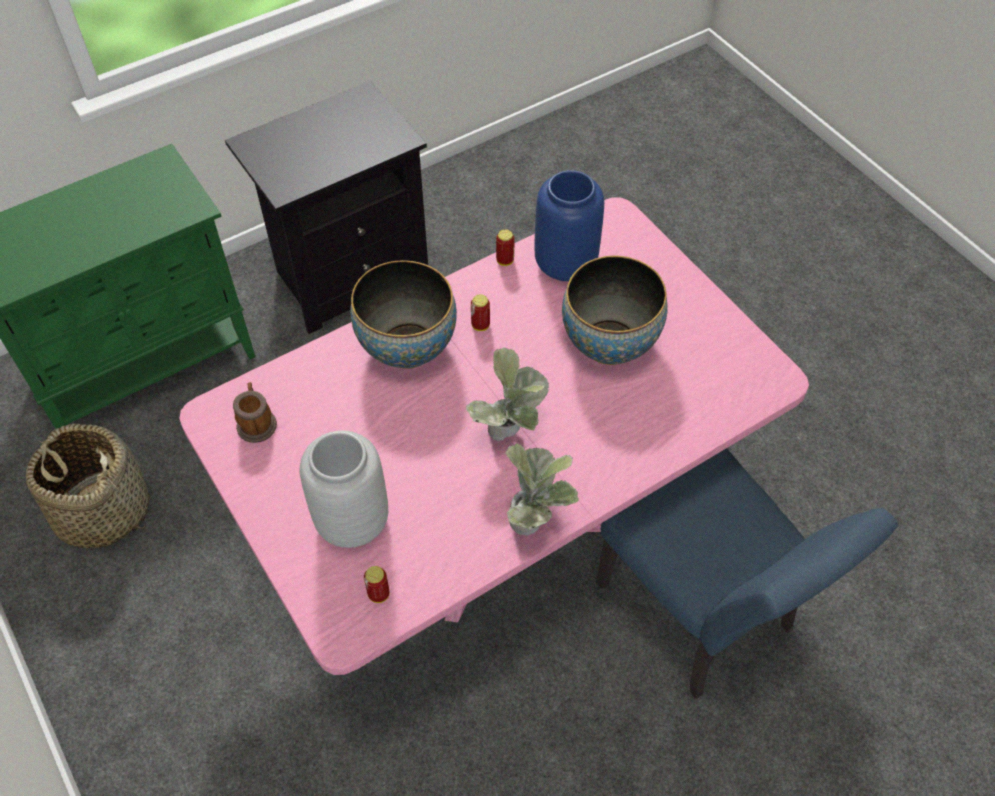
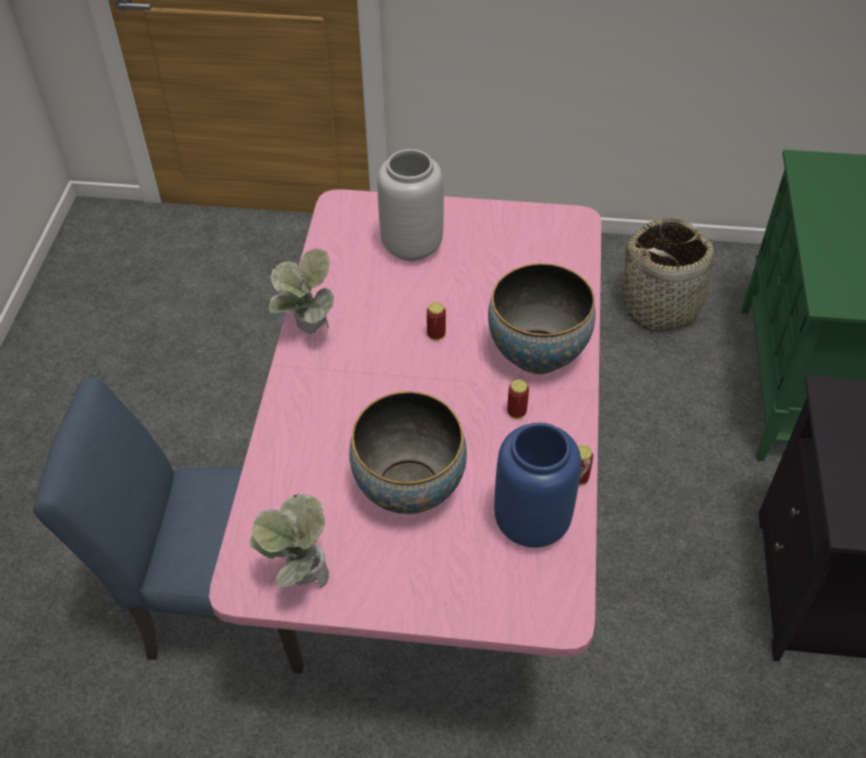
camera: 130 degrees right, 5 degrees down
mug [233,382,277,443] -> none
can [364,566,389,603] -> can moved to [427,302,446,340]
potted plant [466,347,549,441] -> potted plant moved to [250,493,329,588]

